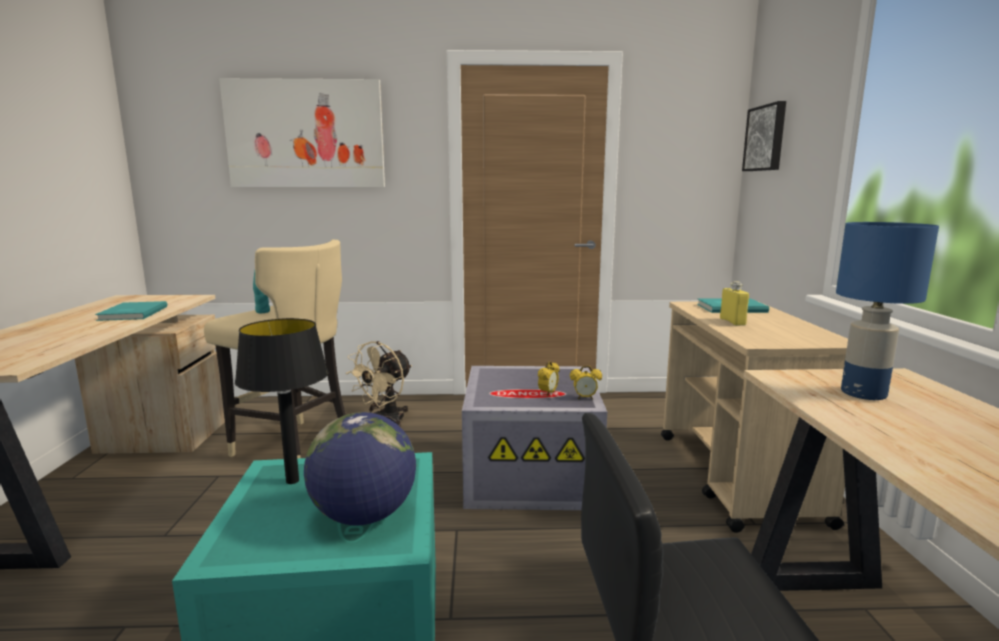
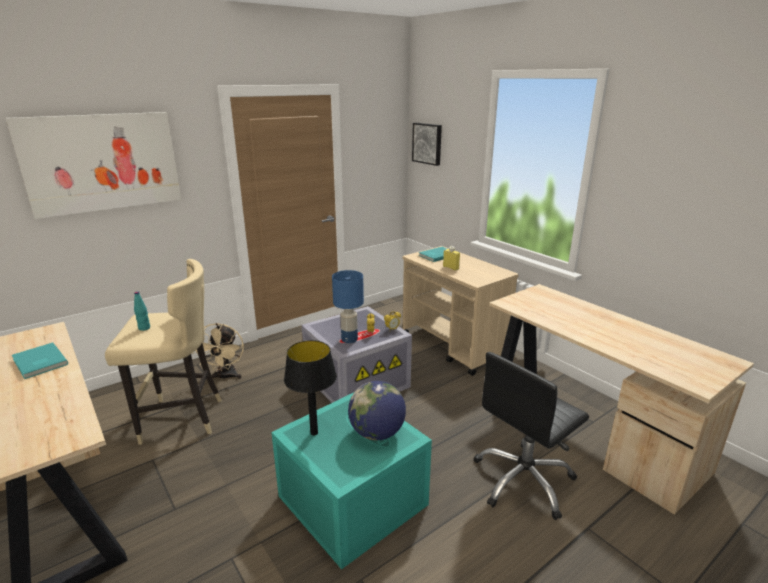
camera: 35 degrees left, 10 degrees up
blue table lamp [836,222,939,400] -> blue table lamp moved to [332,270,364,343]

